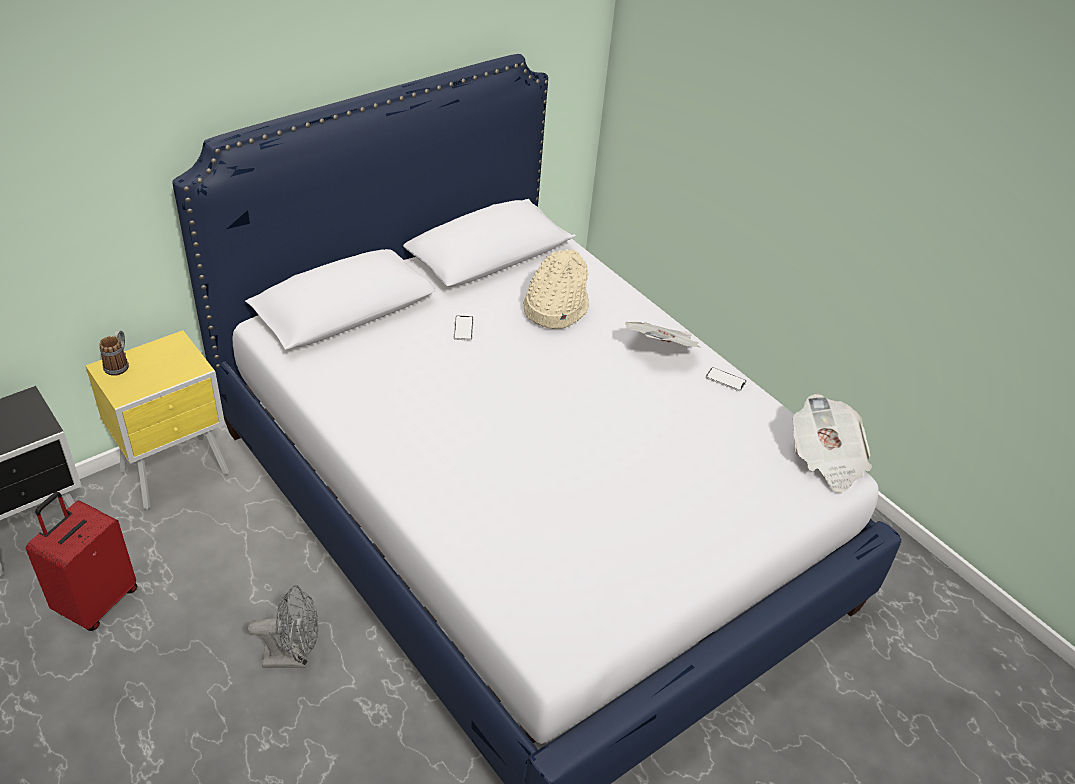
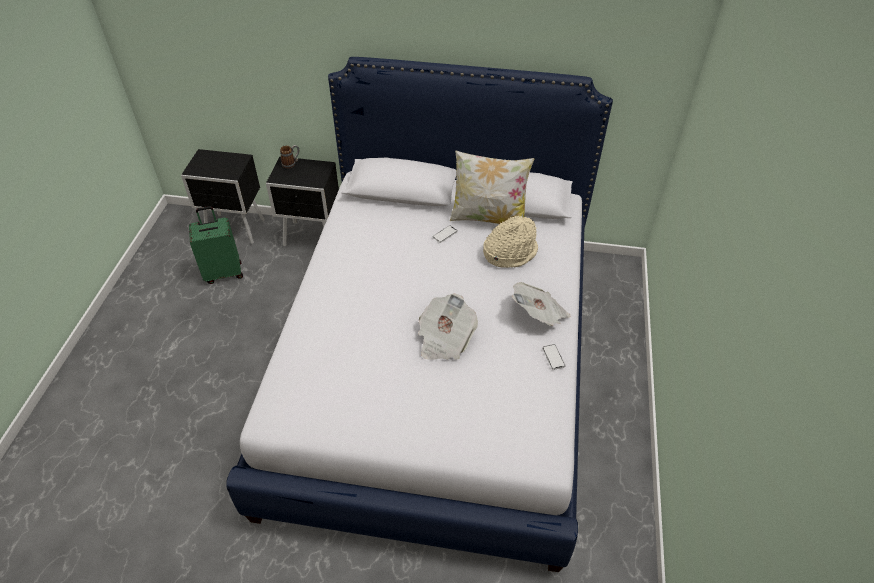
camera: 50 degrees right, 5 degrees up
red suitcase [26,492,137,631] -> green suitcase [189,206,243,284]
yellow nightstand [86,330,229,510] -> black nightstand [266,157,339,246]
grey fan [248,585,319,668] -> none
newspaper [793,394,872,494] -> newspaper moved to [418,294,478,360]
none -> pillow [450,150,534,224]

